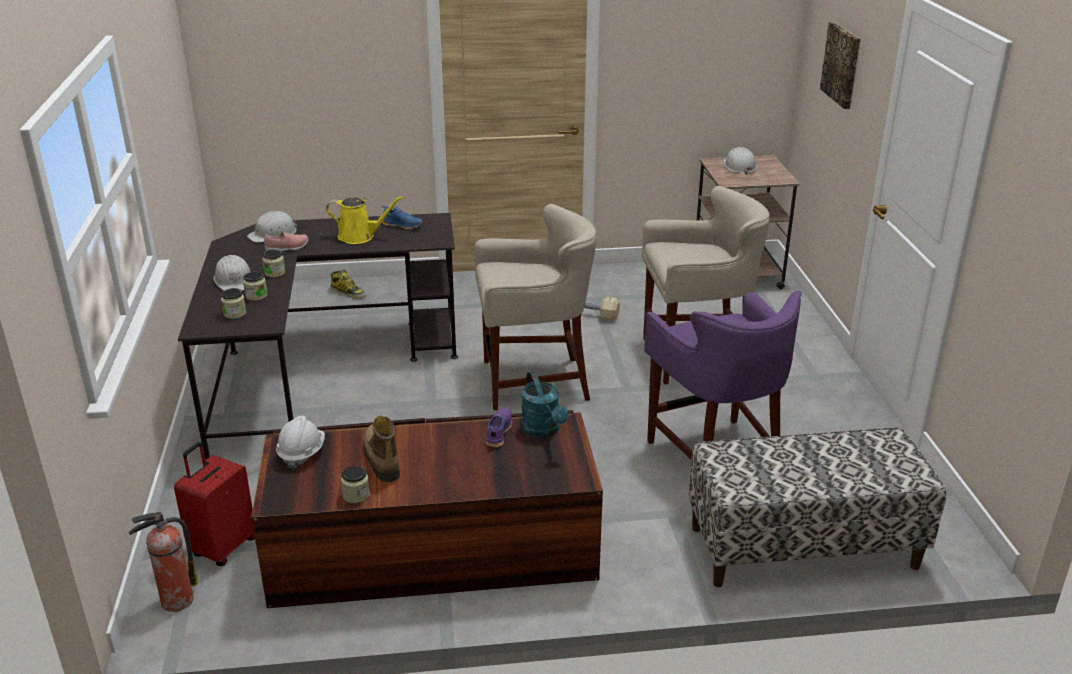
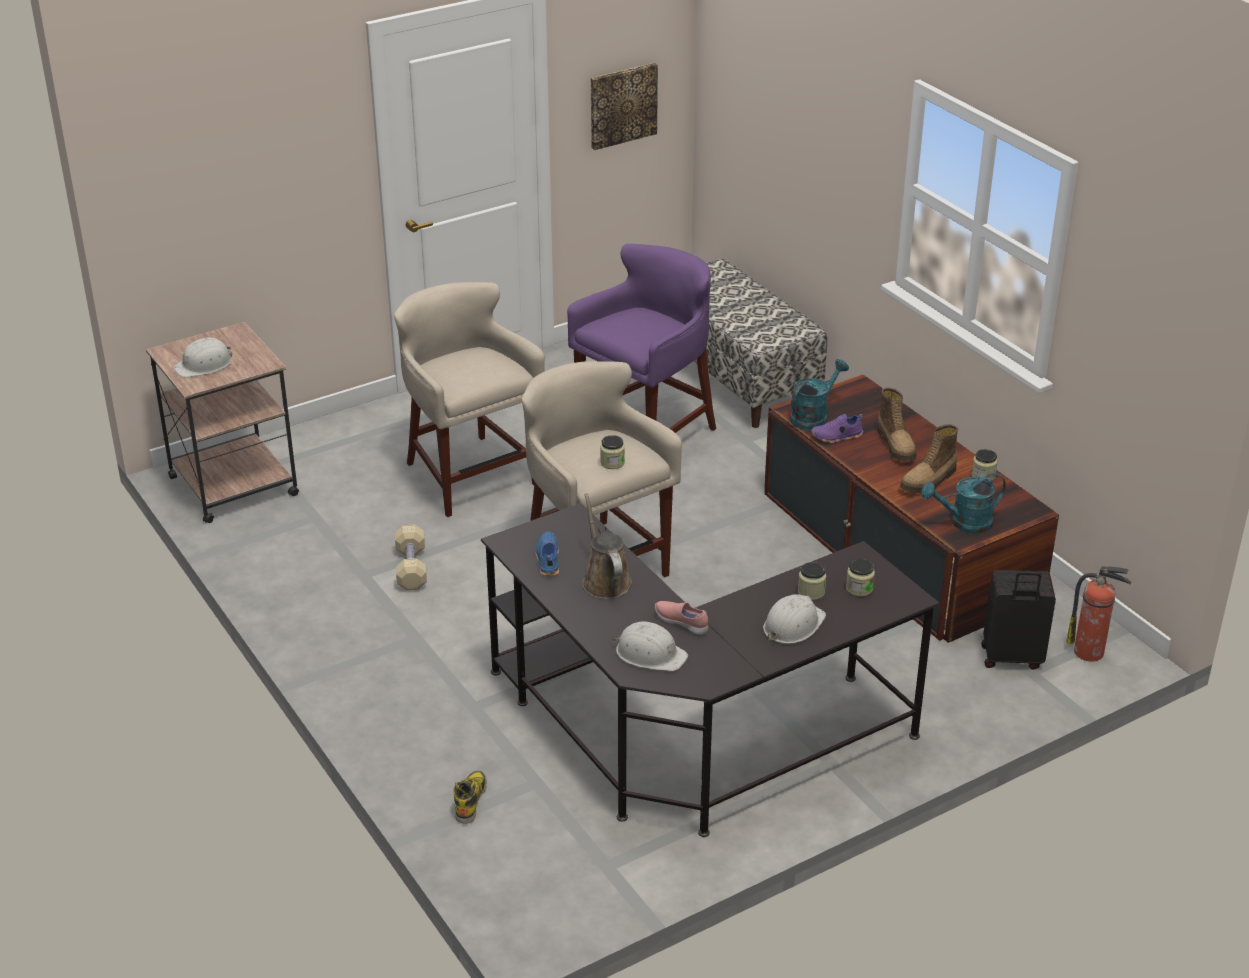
camera: 115 degrees left, 5 degrees up
red suitcase [174,442,255,566] -> black suitcase [981,570,1056,670]
jar [262,249,285,277] -> jar moved to [600,435,625,469]
white hard hat [276,415,325,469] -> turquoise watering can [921,473,1006,534]
yellow watering can [326,196,403,244] -> brown watering can [582,493,632,599]
picture [820,22,861,109] -> picture moved to [591,63,658,150]
none -> boot [877,387,916,461]

